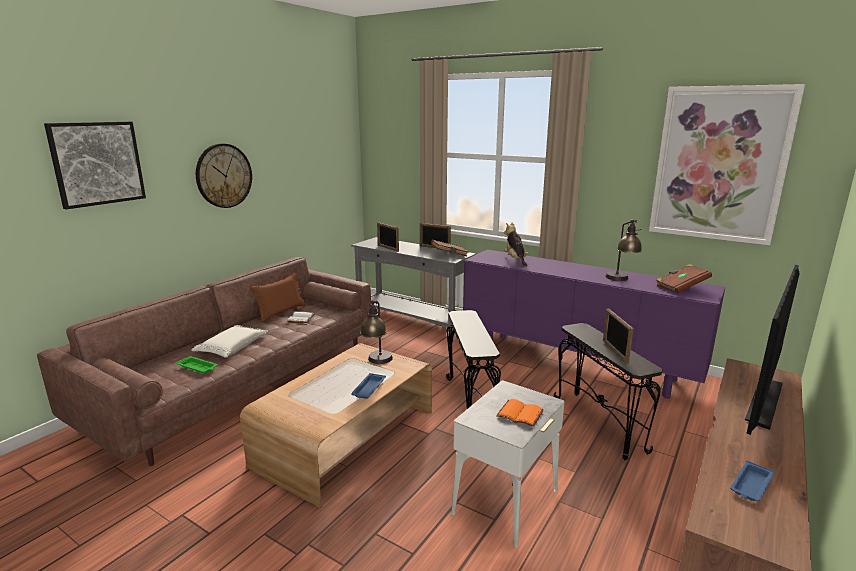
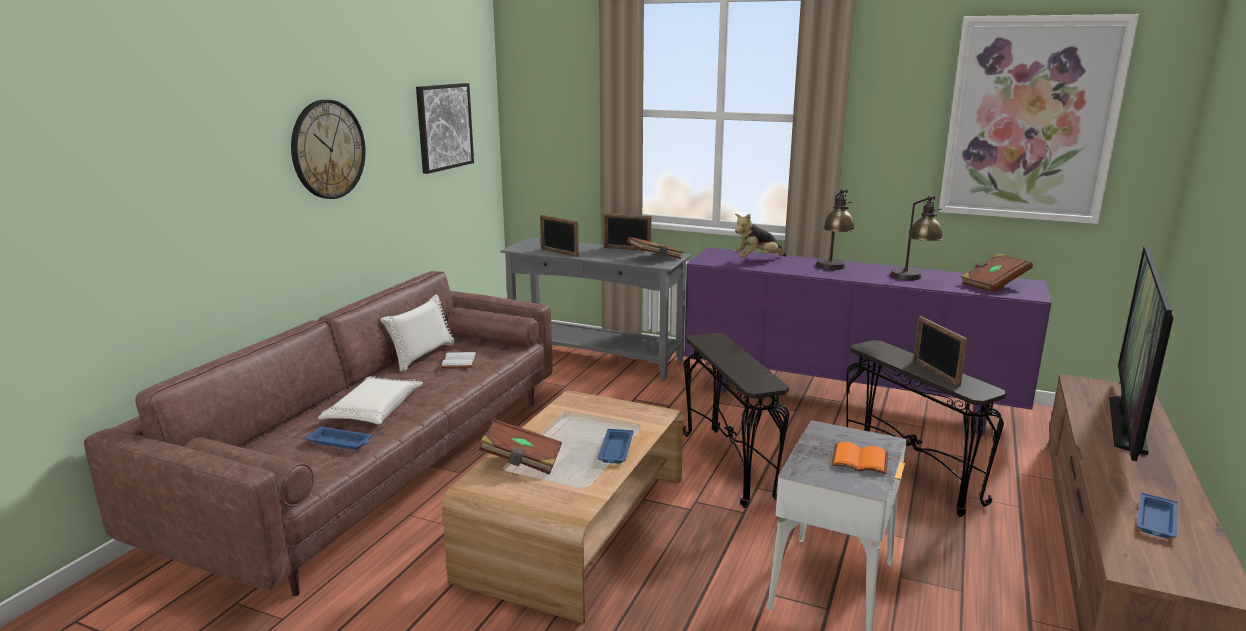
camera: 10 degrees left, 0 degrees up
picture [44,122,146,209] -> picture moved to [416,83,474,174]
green tray [176,356,218,374] -> blue tray [305,426,373,450]
brown pillow [250,273,306,323] -> white pillow [380,295,455,372]
table lamp [360,300,393,364] -> table lamp moved to [816,189,855,270]
plush toy [504,222,528,267] -> plush toy turned 90 degrees counterclockwise [734,214,787,257]
none -> brown book [479,419,562,475]

